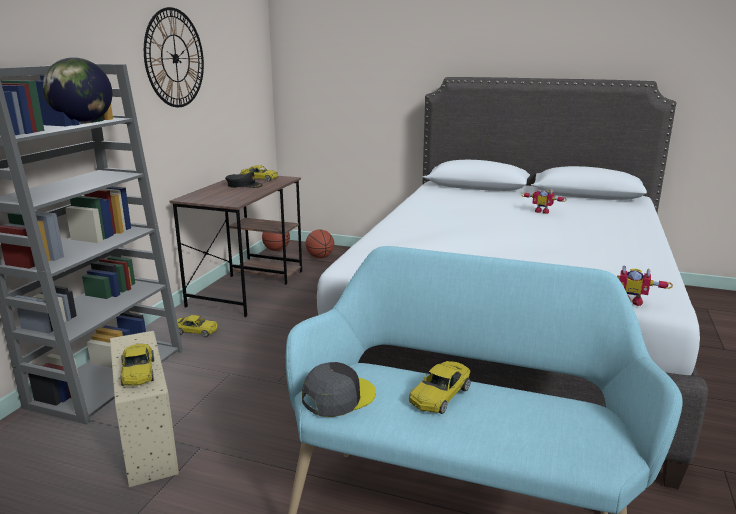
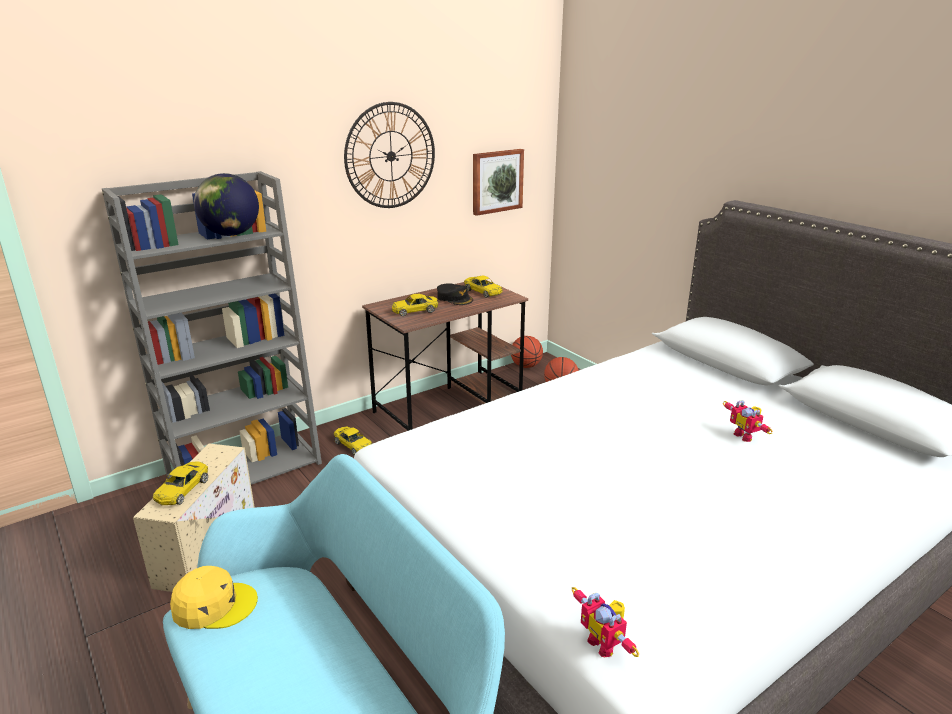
camera: 35 degrees right, 5 degrees up
grey cap [302,362,376,417] -> yellow cap [170,566,258,629]
yellow toy car [409,361,471,414] -> yellow toy car moved to [392,294,438,316]
none -> picture [473,149,524,216]

